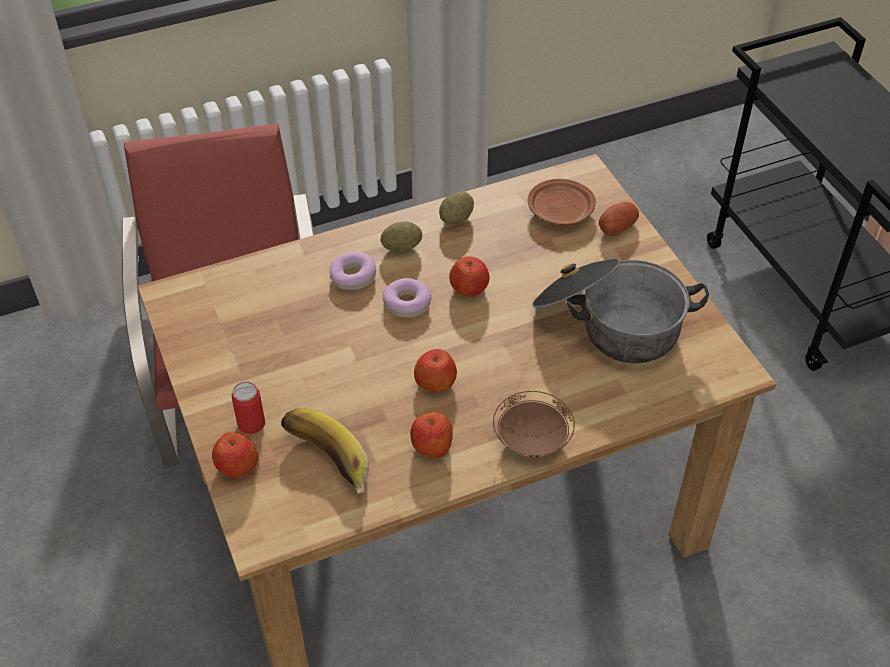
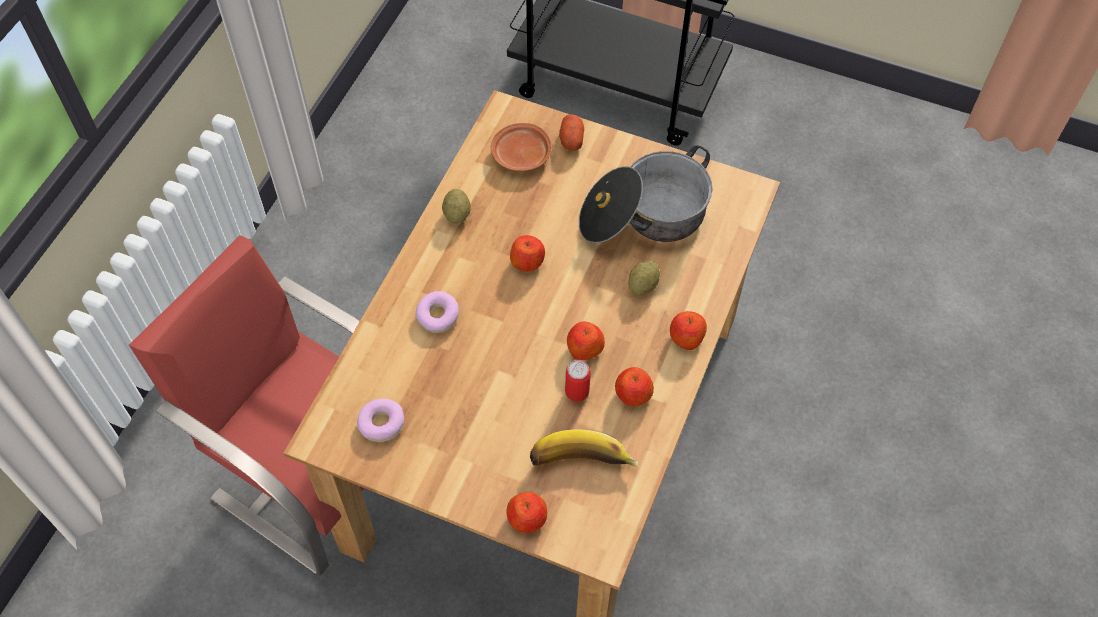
camera: 45 degrees left, 10 degrees up
can [232,381,265,434] -> can moved to [565,360,591,402]
potato [381,221,422,253] -> potato moved to [628,260,660,296]
donut [383,278,431,318] -> donut moved to [357,399,404,442]
brown plate [493,391,575,458] -> apple [670,311,707,350]

